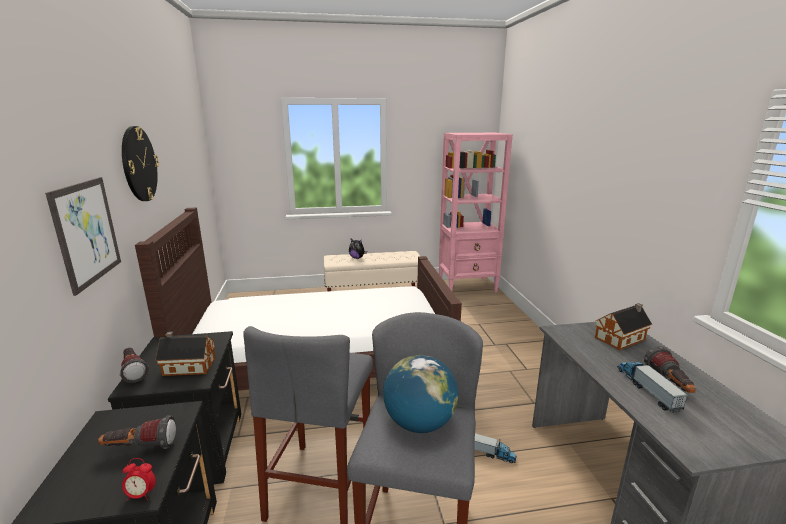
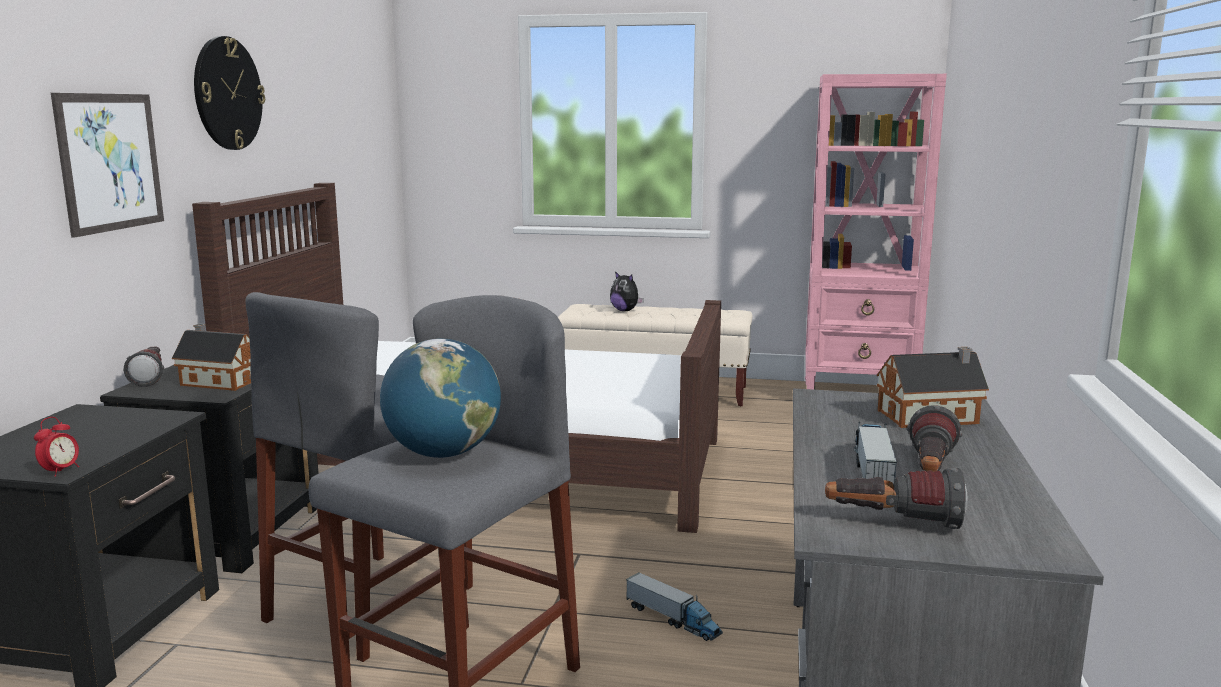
camera: 20 degrees right, 5 degrees down
flashlight [98,415,176,449] -> flashlight moved to [825,468,967,529]
alarm clock [122,458,156,501] -> alarm clock turned 90 degrees counterclockwise [34,417,79,477]

